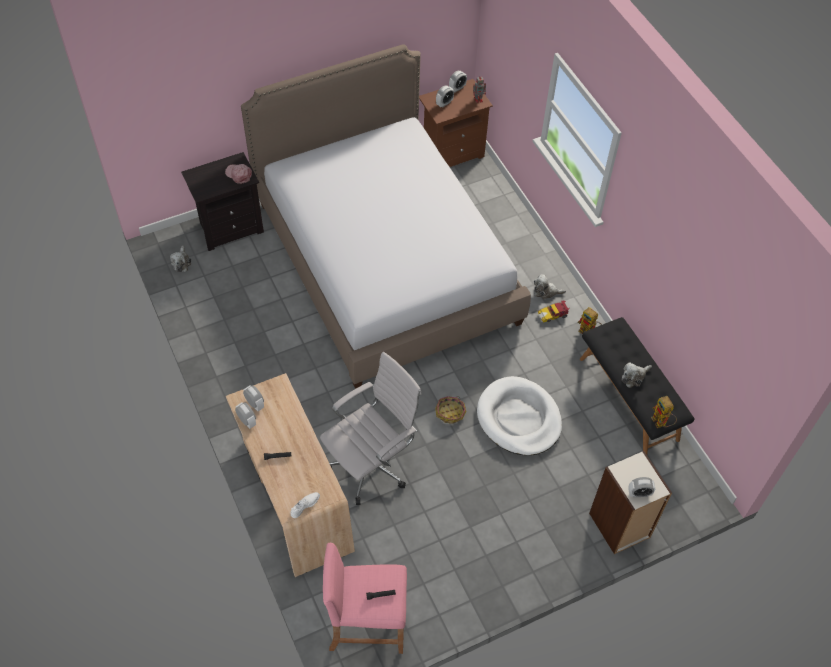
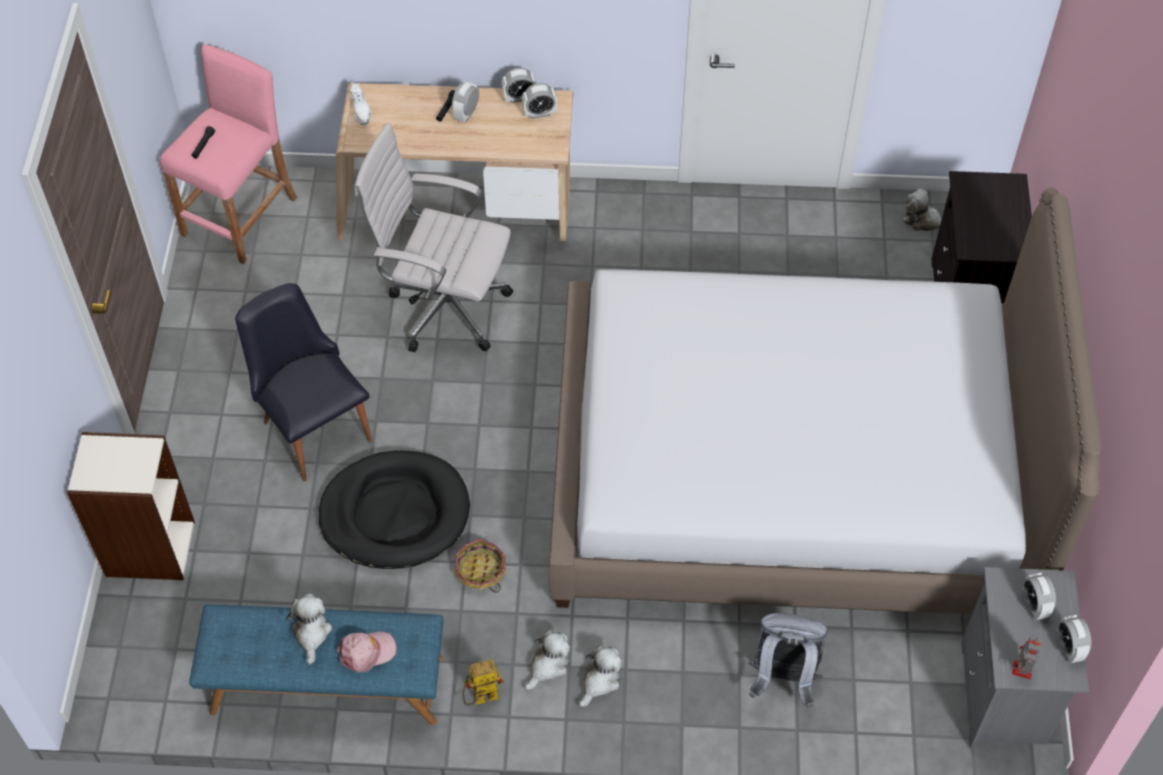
camera: 120 degrees right, 0 degrees up
pink cap [225,164,252,184] -> pink cap moved to [337,632,396,673]
white office chair [320,352,421,505] -> white office chair turned 120 degrees clockwise [355,123,513,352]
brown nightstand [419,79,493,167] -> grey nightstand [961,567,1089,749]
basket [435,396,467,424] -> basket moved to [454,538,506,593]
white dog bed [477,376,562,456] -> black dog bed [318,450,470,569]
toy car [538,301,570,323] -> plush toy [525,630,570,690]
black bench [580,317,694,454] -> blue bench [189,604,444,725]
alarm clock [628,477,655,497] -> alarm clock moved to [452,82,479,122]
toy robot [651,396,677,428] -> none
none -> black chair [235,283,372,481]
none -> grey backpack [748,613,828,709]

